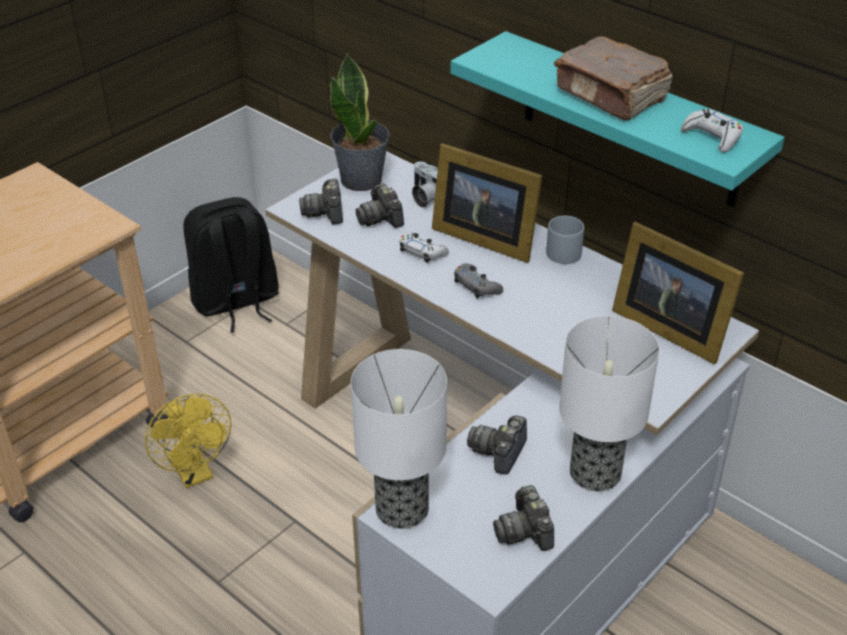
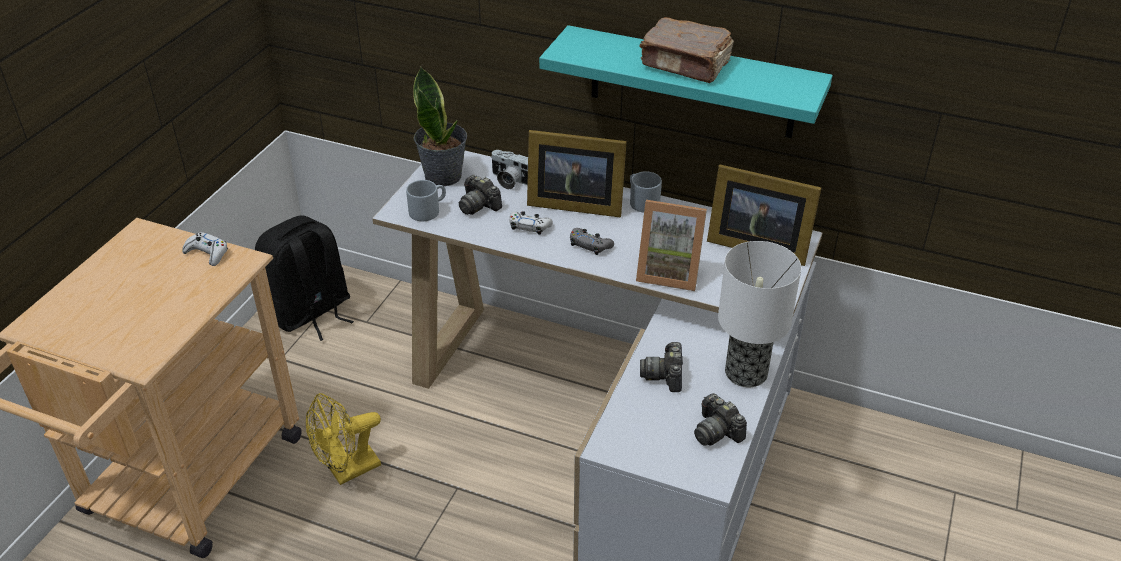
camera: 20 degrees left, 0 degrees up
yellow fan [145,394,231,488] -> yellow fan turned 105 degrees clockwise [306,393,381,485]
camera [299,179,343,224] -> grey mug [406,180,446,221]
table lamp [351,349,447,529] -> none
white game controller [681,109,743,152] -> white game controller moved to [182,232,228,266]
none -> picture frame [636,200,707,291]

